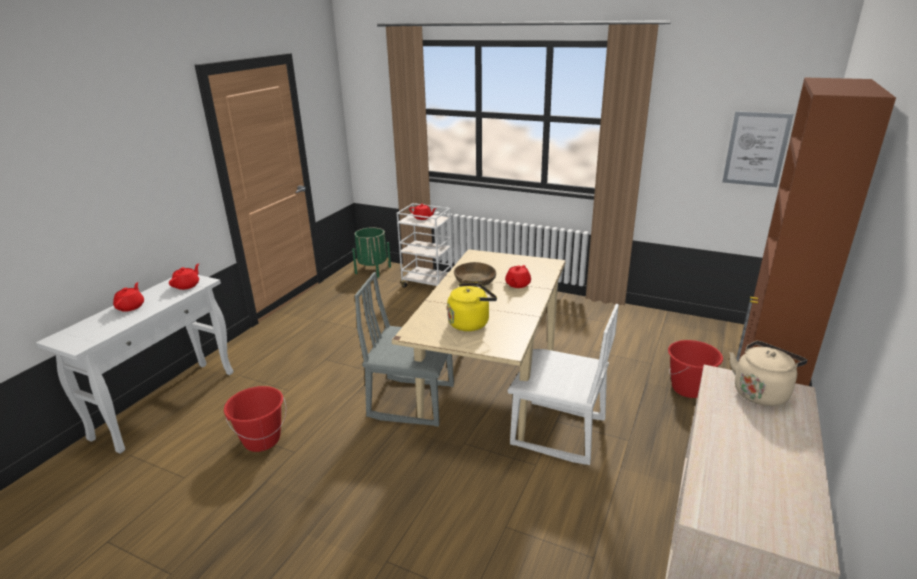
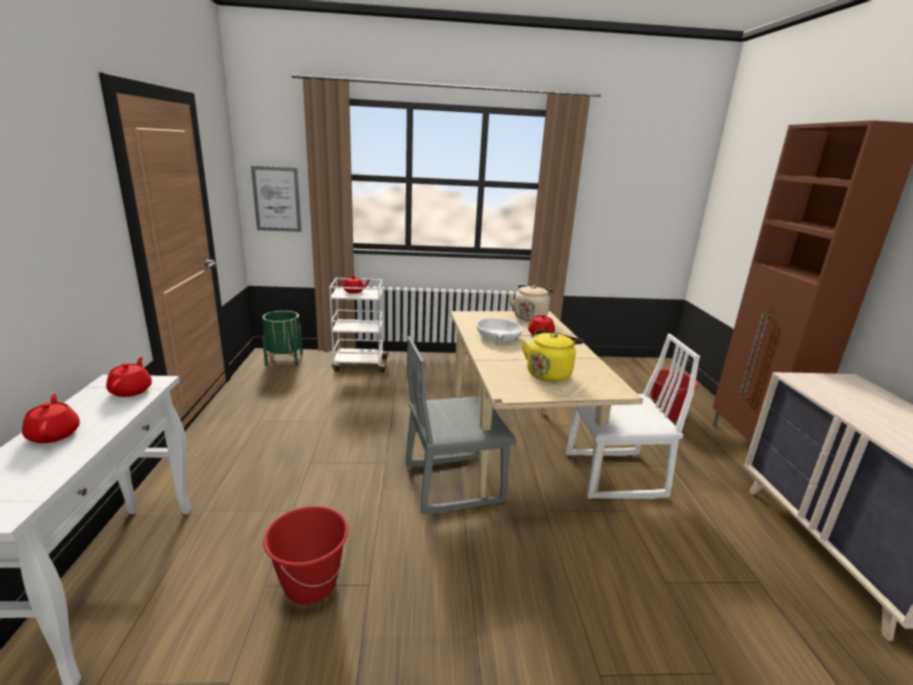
camera: 30 degrees left, 5 degrees down
brown bowl [454,262,496,287] -> white bowl [476,318,523,343]
picture [722,111,794,187] -> picture moved to [251,166,301,232]
beige kettle [730,340,807,406] -> beige kettle moved to [508,285,553,321]

